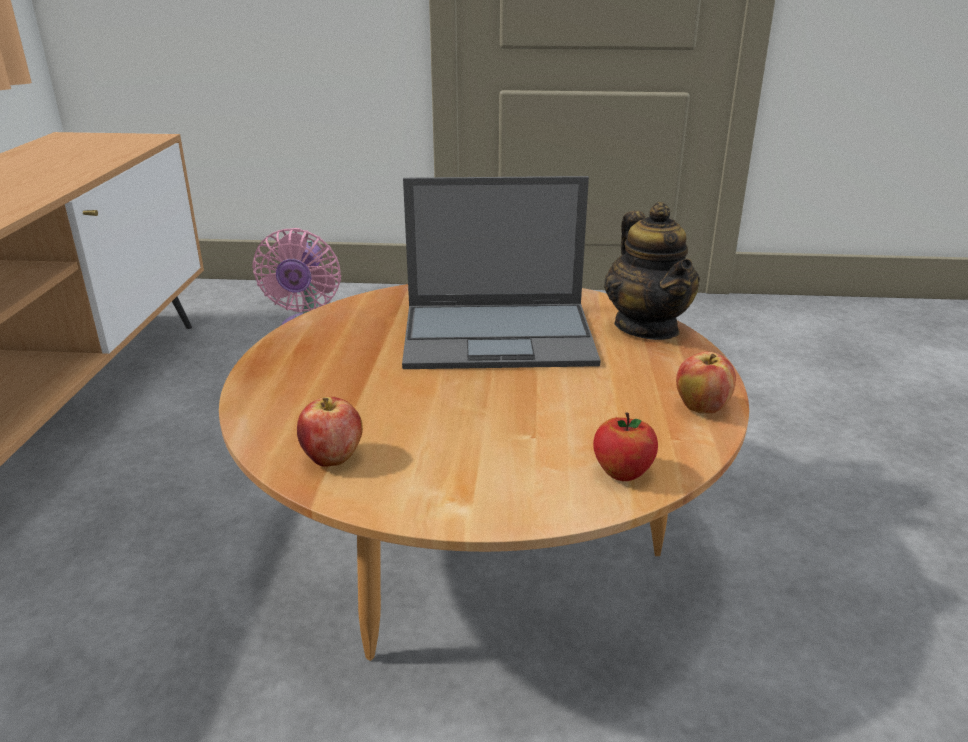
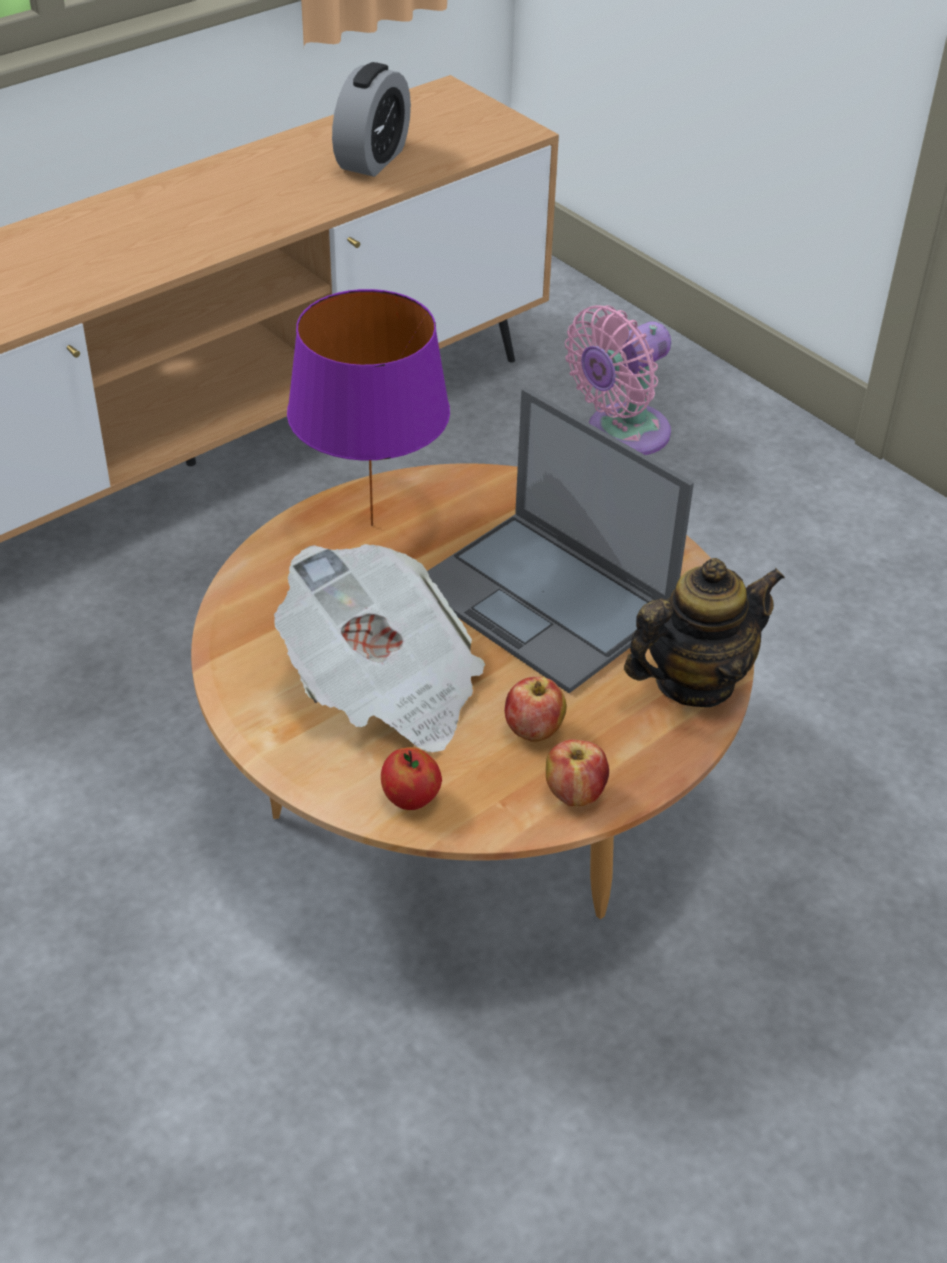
camera: 45 degrees right, 15 degrees up
apple [297,397,363,467] -> apple moved to [505,677,567,742]
teapot [604,202,700,340] -> teapot turned 150 degrees counterclockwise [624,558,785,707]
none -> newspaper [274,544,485,753]
none -> purple table lamp [287,289,450,526]
none -> alarm clock [332,62,411,177]

